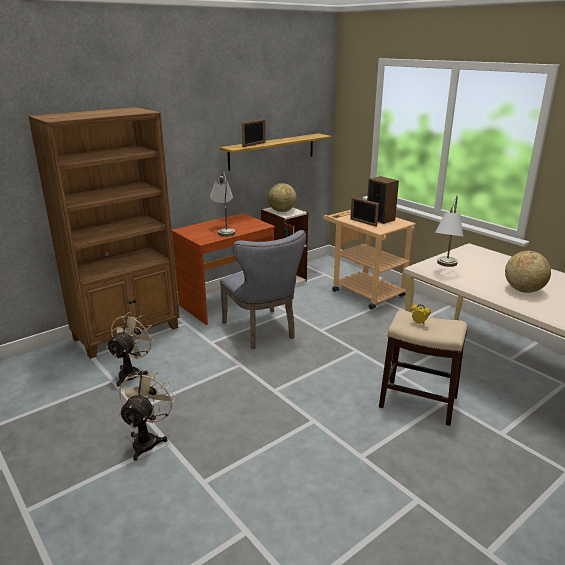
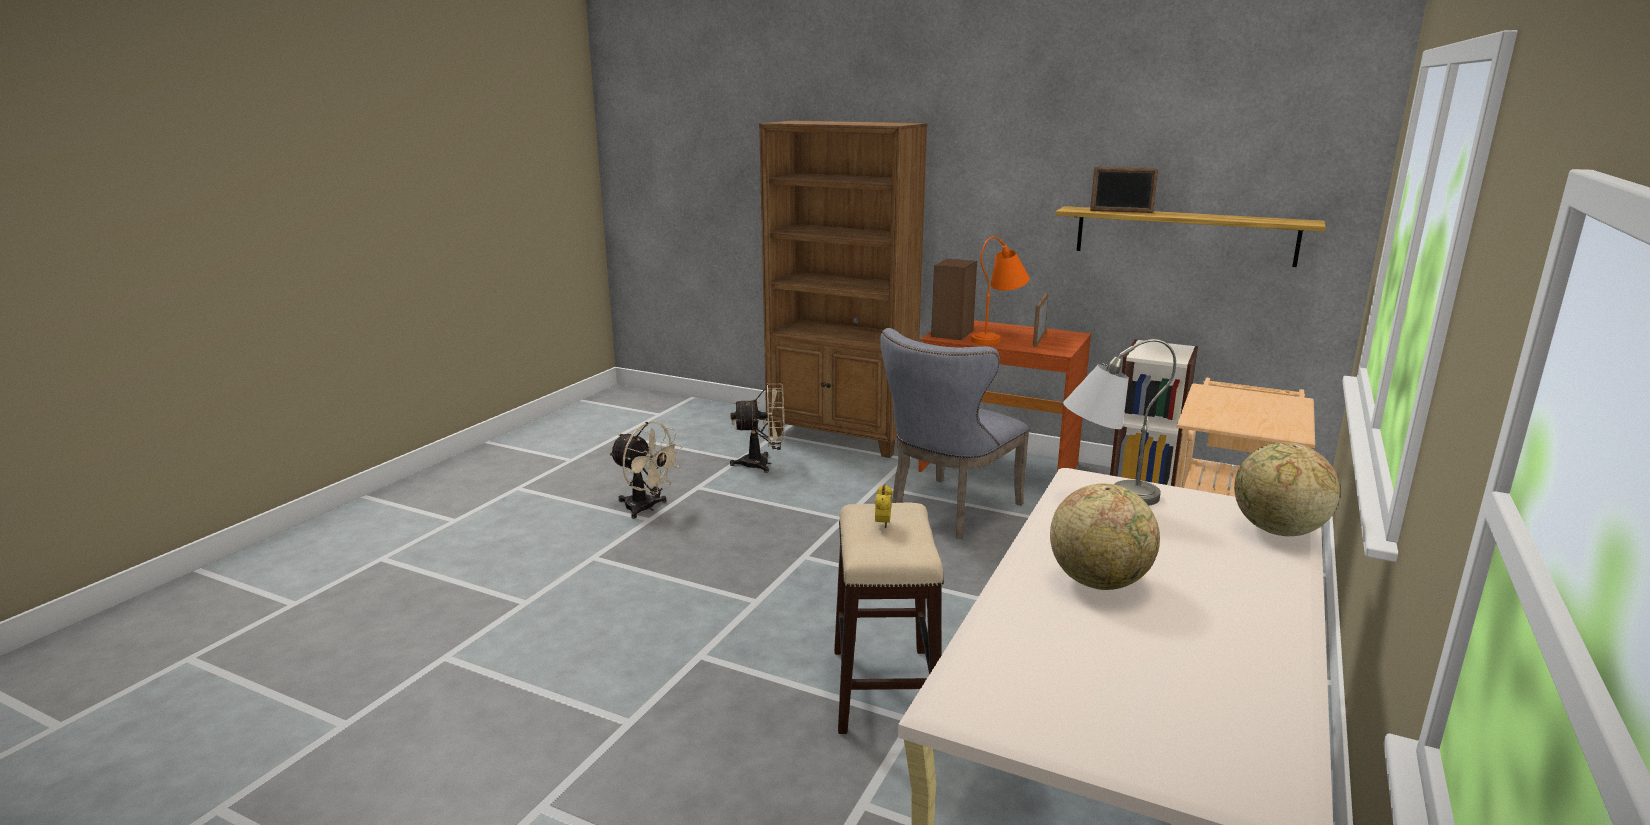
camera: 65 degrees right, 5 degrees down
beige fan [119,369,176,461] -> beige fan turned 45 degrees clockwise [609,421,683,519]
grey table lamp [210,172,235,237] -> orange table lamp [971,236,1030,345]
globe [268,183,297,212] -> globe moved to [1234,442,1340,536]
picture frame [350,197,379,227] -> picture frame moved to [1033,293,1048,347]
speaker [367,176,399,224] -> speaker moved to [931,259,977,340]

